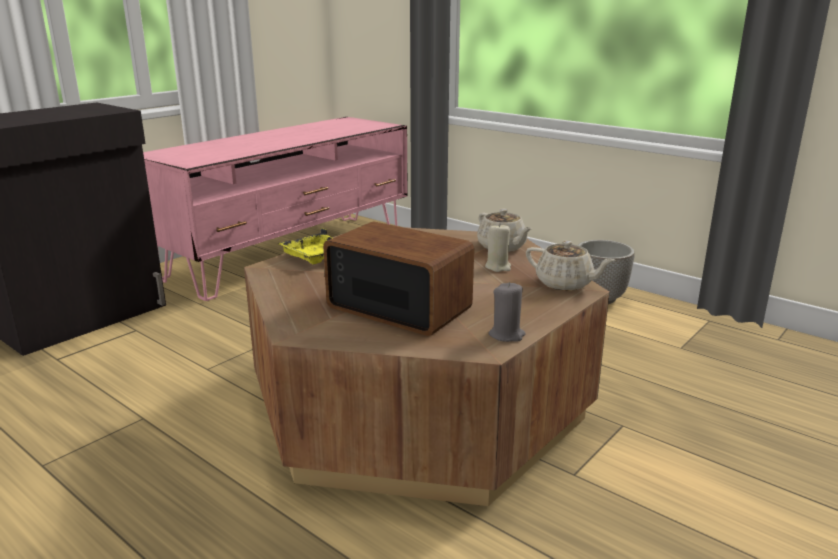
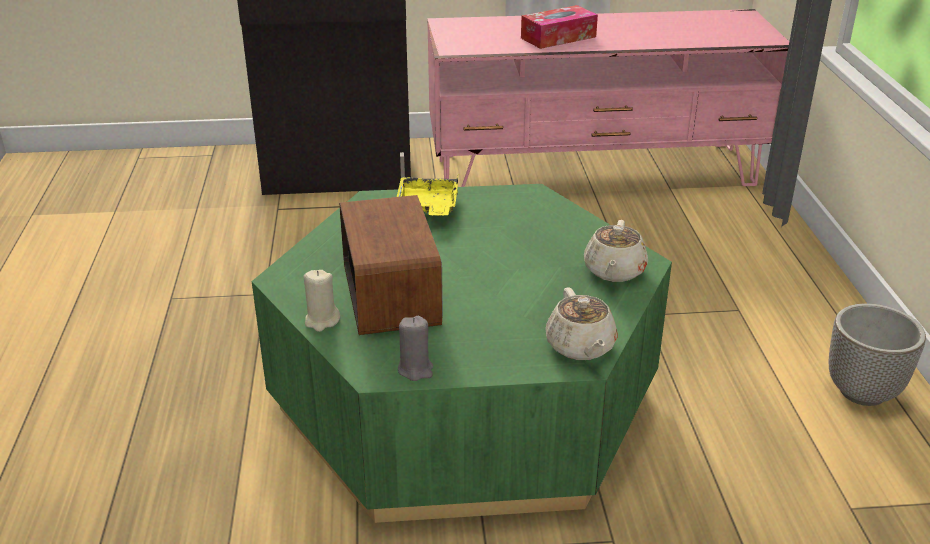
camera: 45 degrees right, 10 degrees up
brown coffee table [244,227,610,506] -> green coffee table [252,184,672,523]
beige candle [485,224,511,272] -> beige candle moved to [304,270,340,332]
none -> tissue box [521,5,598,49]

